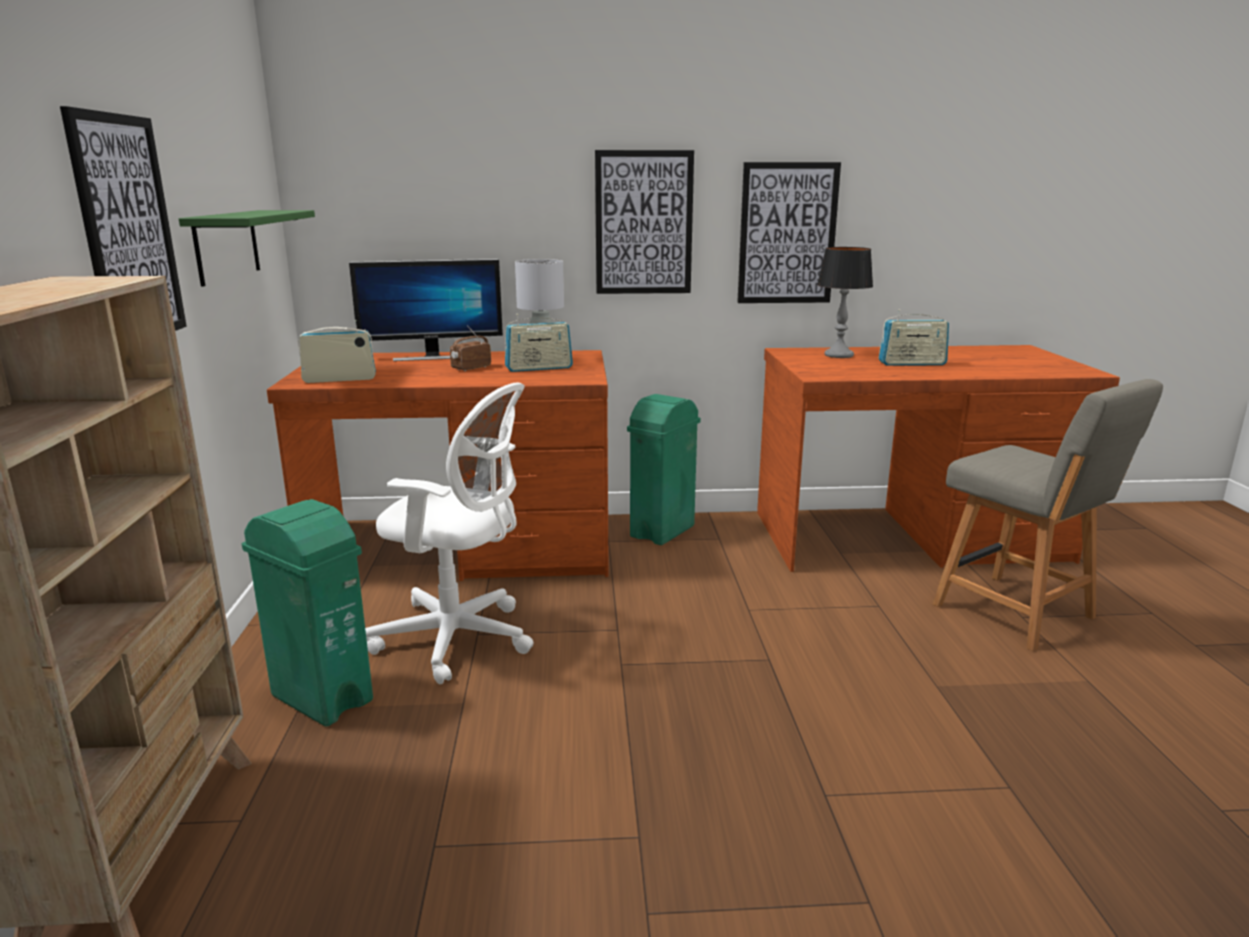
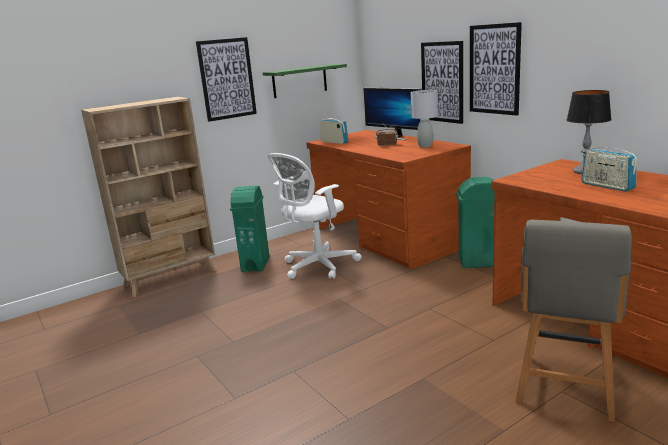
camera: 60 degrees right, 0 degrees up
white office chair [365,382,534,684] -> white office chair turned 60 degrees clockwise [267,153,362,279]
radio [505,314,573,372] -> none
picture [737,162,841,303] -> picture moved to [421,41,463,124]

